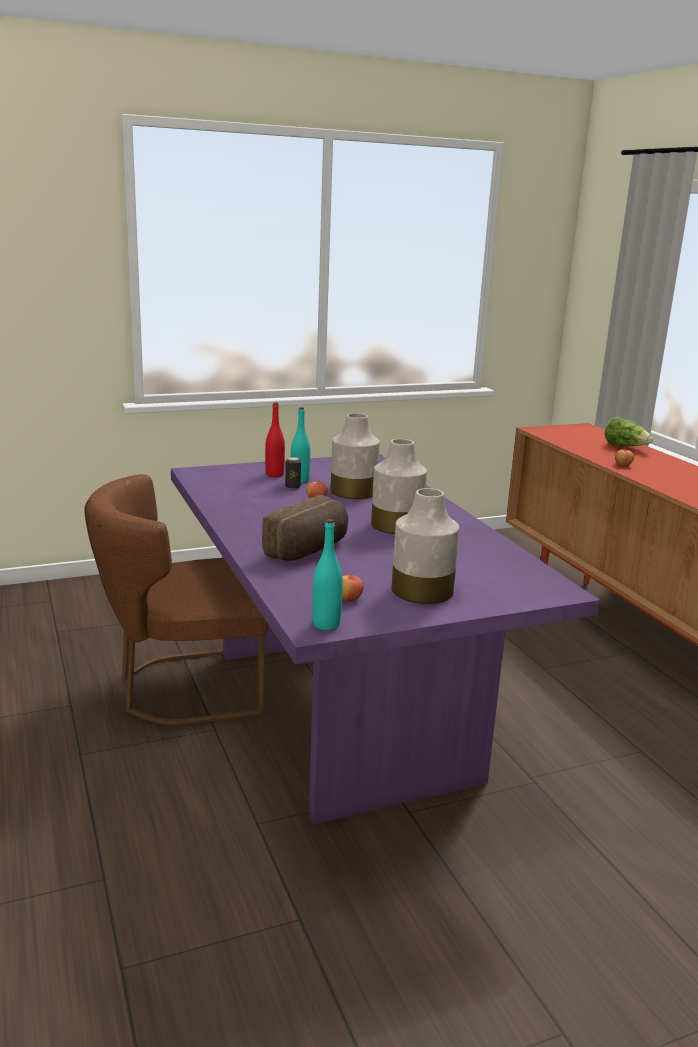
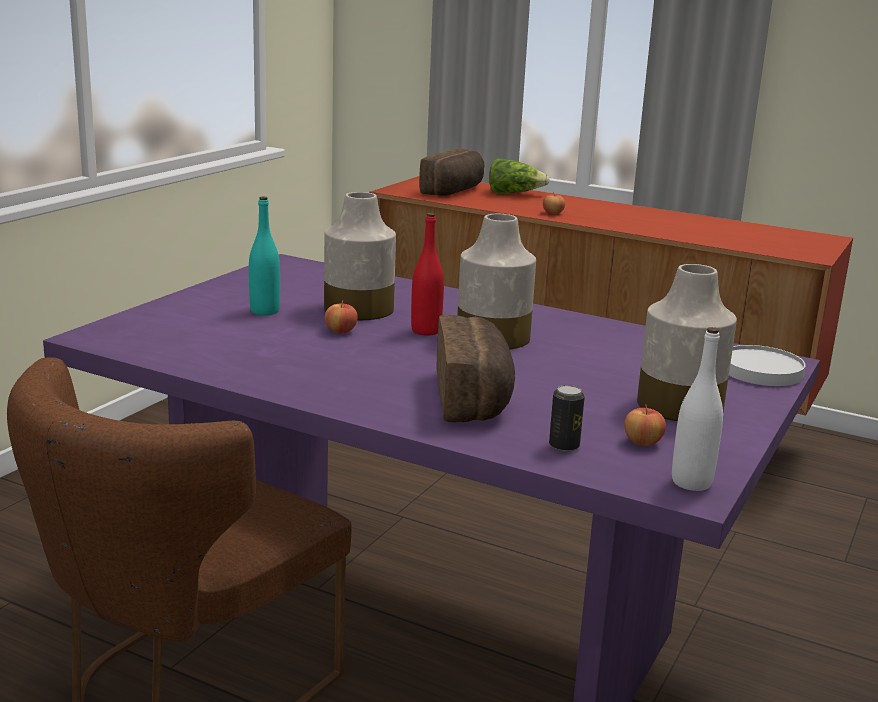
camera: 40 degrees left, 0 degrees up
red bottle [265,402,285,477] -> red bottle moved to [411,213,444,336]
can [285,457,301,489] -> can moved to [549,385,585,452]
turquoise bottle [312,519,343,630] -> white bottle [672,327,723,491]
none -> bread [419,148,484,196]
none -> white plate [729,345,806,386]

